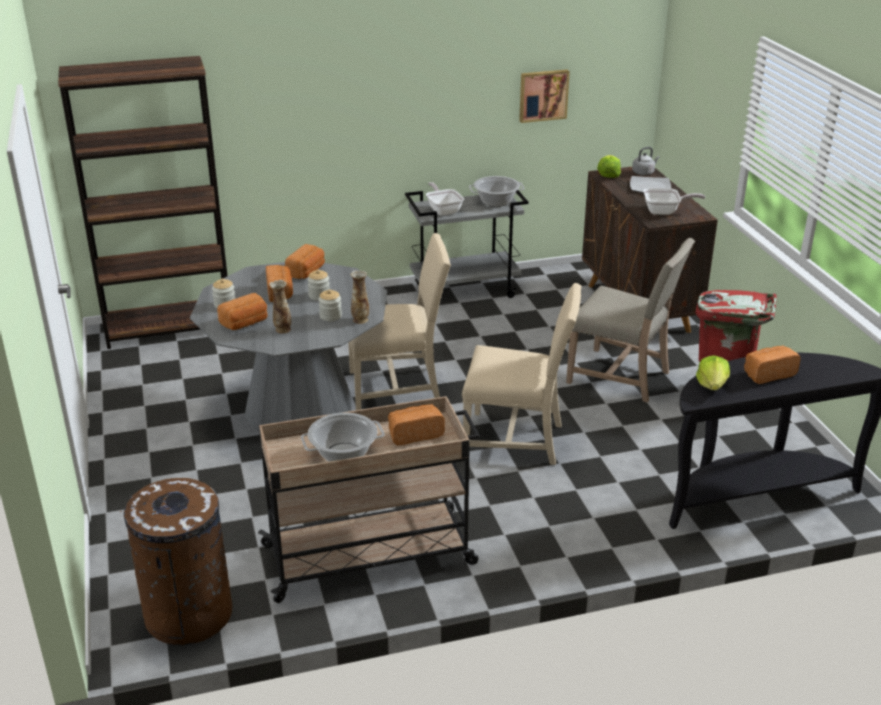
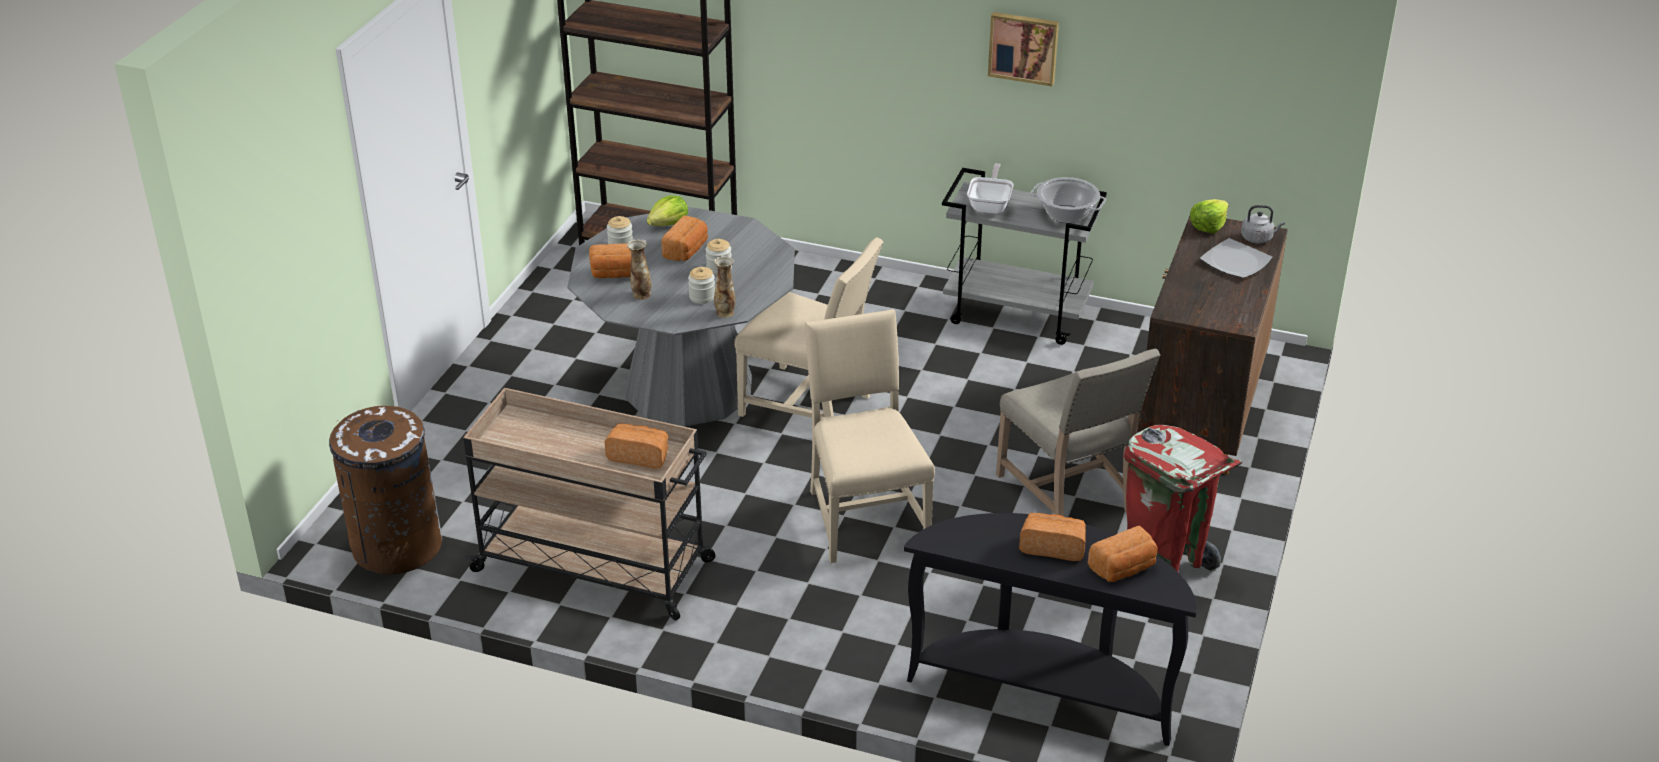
camera: 35 degrees right, 5 degrees up
bread [285,244,325,279] -> bread moved to [1088,526,1158,582]
cooking pot [301,413,385,462] -> none
beige chair [462,283,582,465] -> beige chair turned 150 degrees counterclockwise [805,309,935,563]
picture [519,69,570,123] -> picture moved to [988,12,1059,86]
frying pan [643,188,705,215] -> none
lettuce [696,355,730,390] -> lettuce moved to [647,195,688,226]

